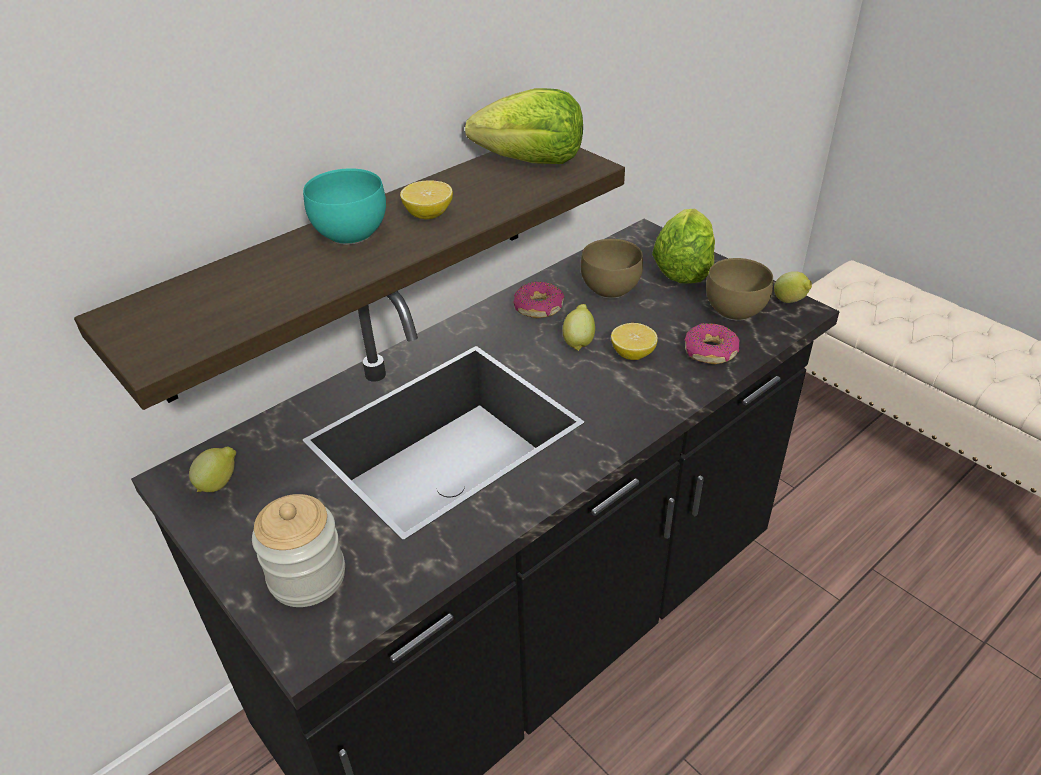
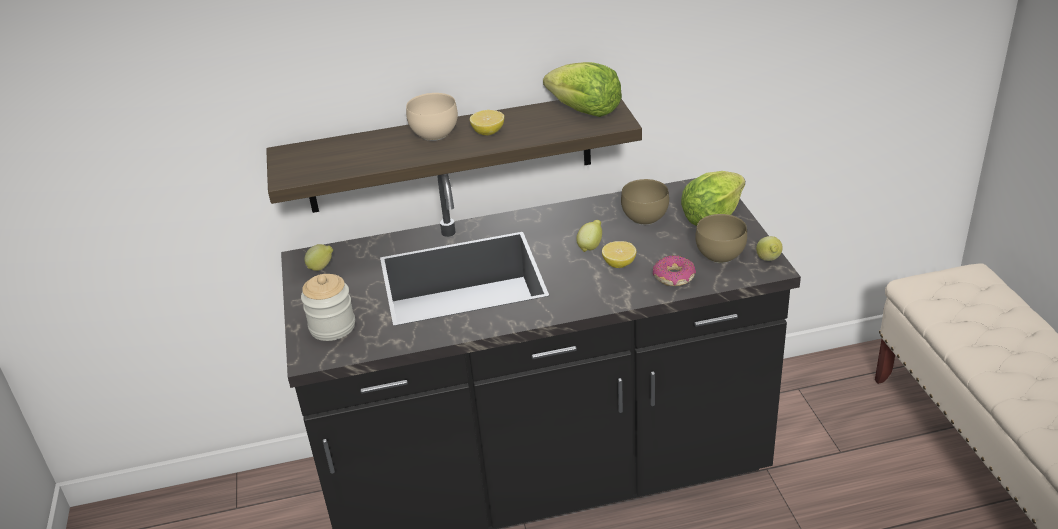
camera: 30 degrees right, 5 degrees down
turquoise bowl [303,168,386,245] -> beige bowl [406,93,458,141]
donut [514,281,564,318] -> none

